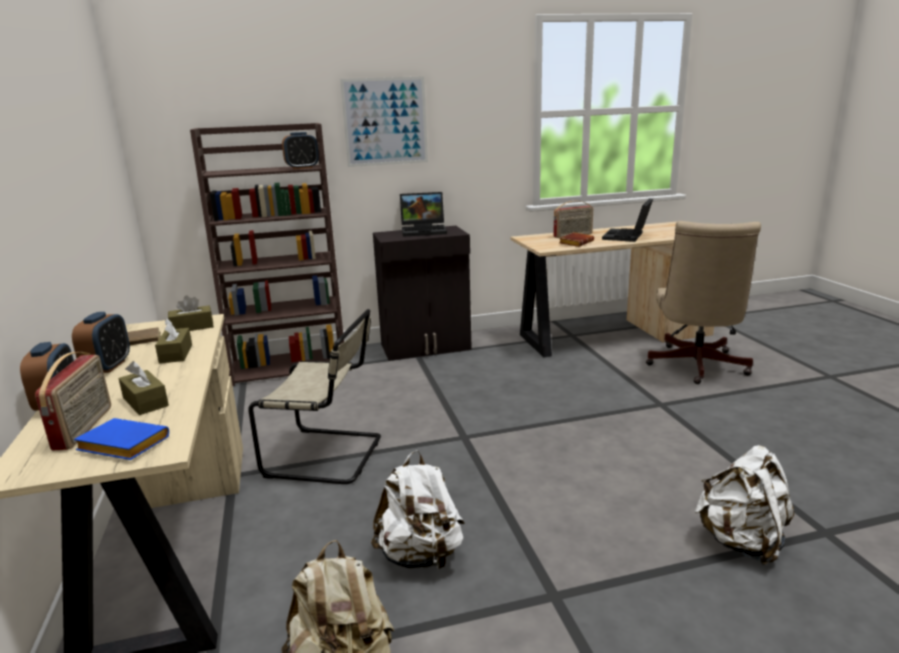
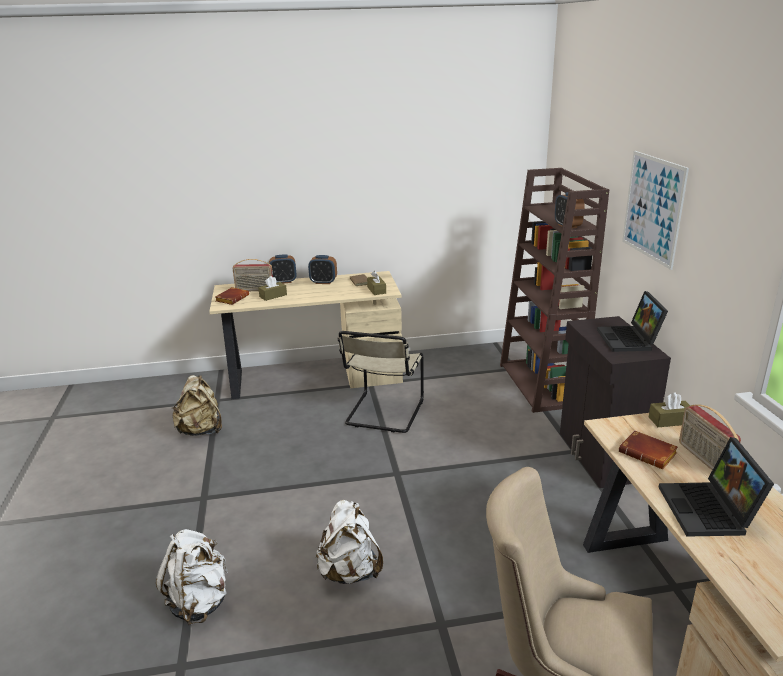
camera: 95 degrees right, 5 degrees up
blue book [74,418,169,460] -> brown book [215,287,249,305]
brown tissue box [155,319,192,364] -> brown tissue box moved to [649,392,690,427]
white backpack [371,450,464,571] -> white backpack moved to [316,500,383,584]
laptop [602,198,653,242] -> laptop turned 120 degrees counterclockwise [658,437,774,536]

